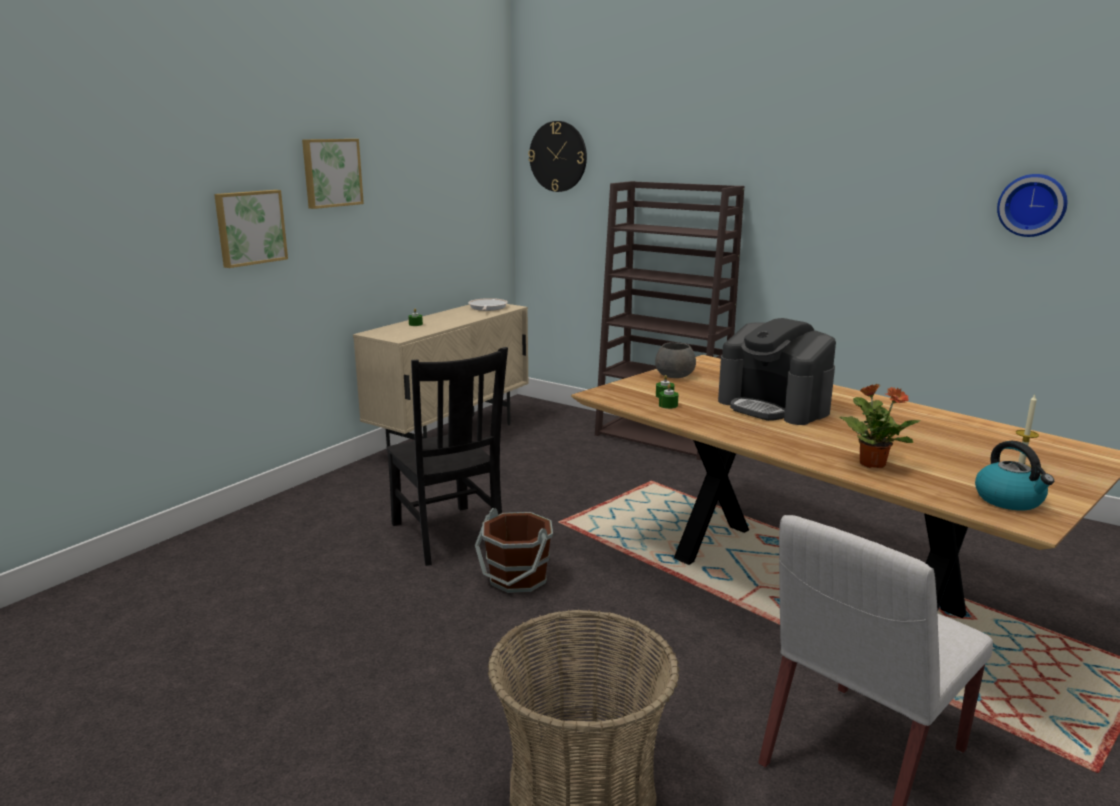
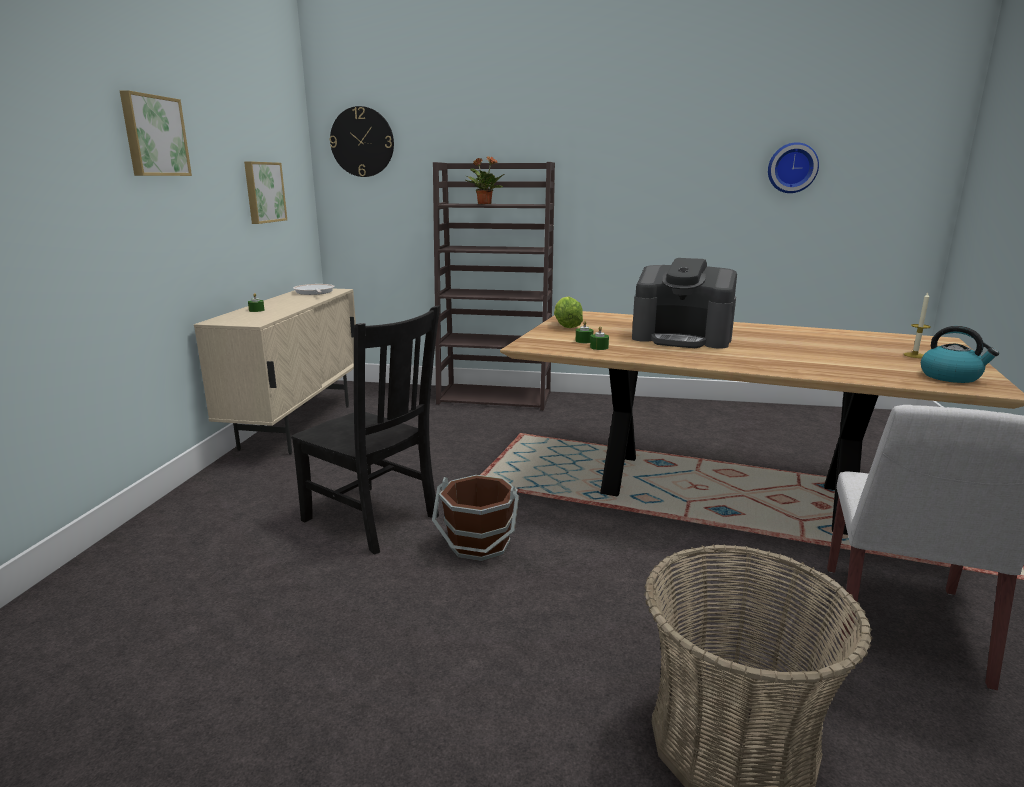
camera: 25 degrees left, 0 degrees up
picture [214,190,288,268] -> picture moved to [244,161,287,224]
grey bowl [655,342,696,378] -> lettuce [554,296,583,328]
potted plant [839,383,920,468] -> potted plant moved to [465,156,504,204]

